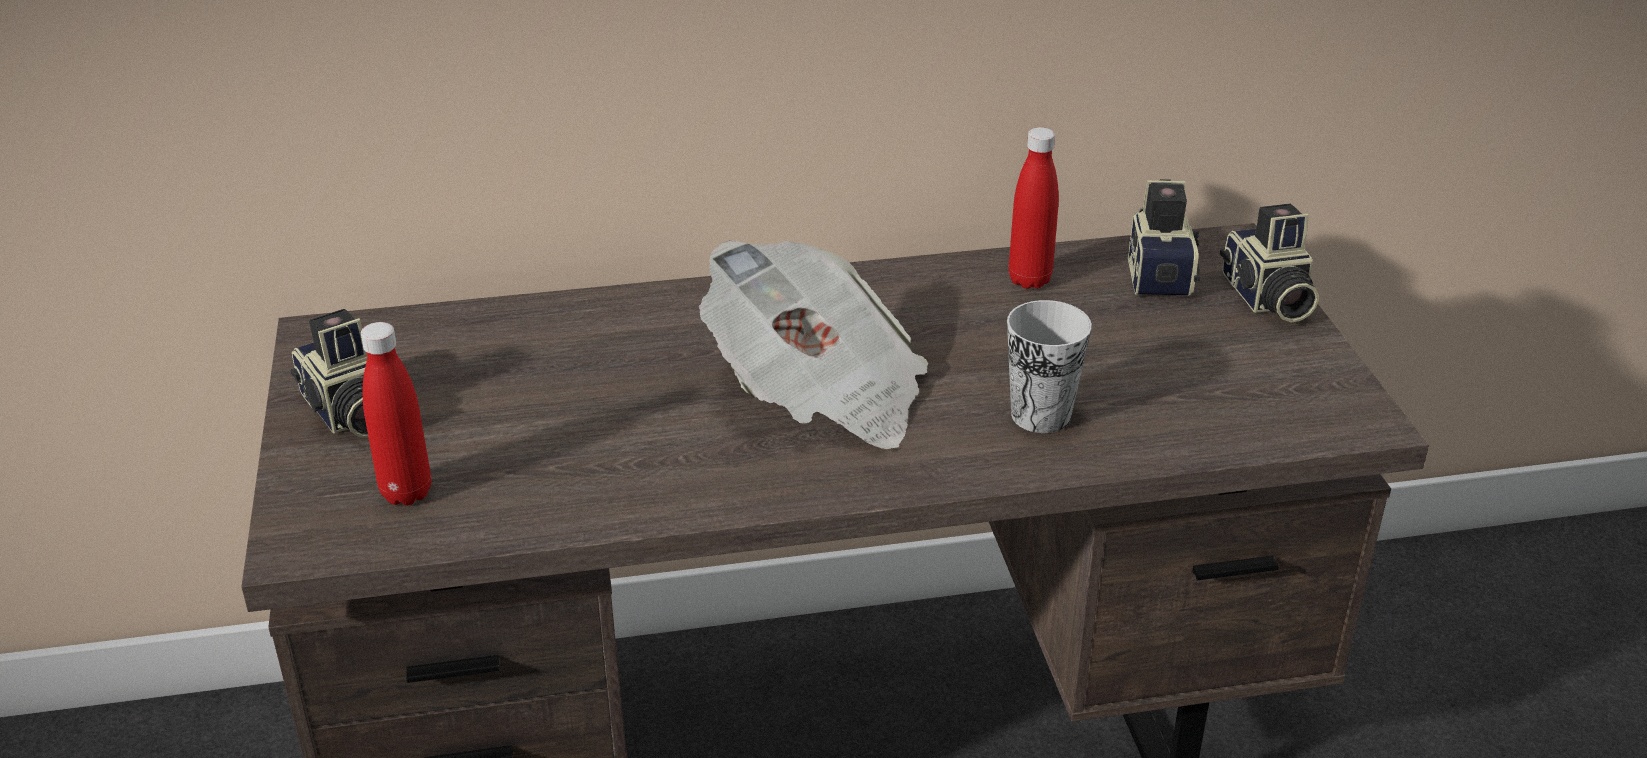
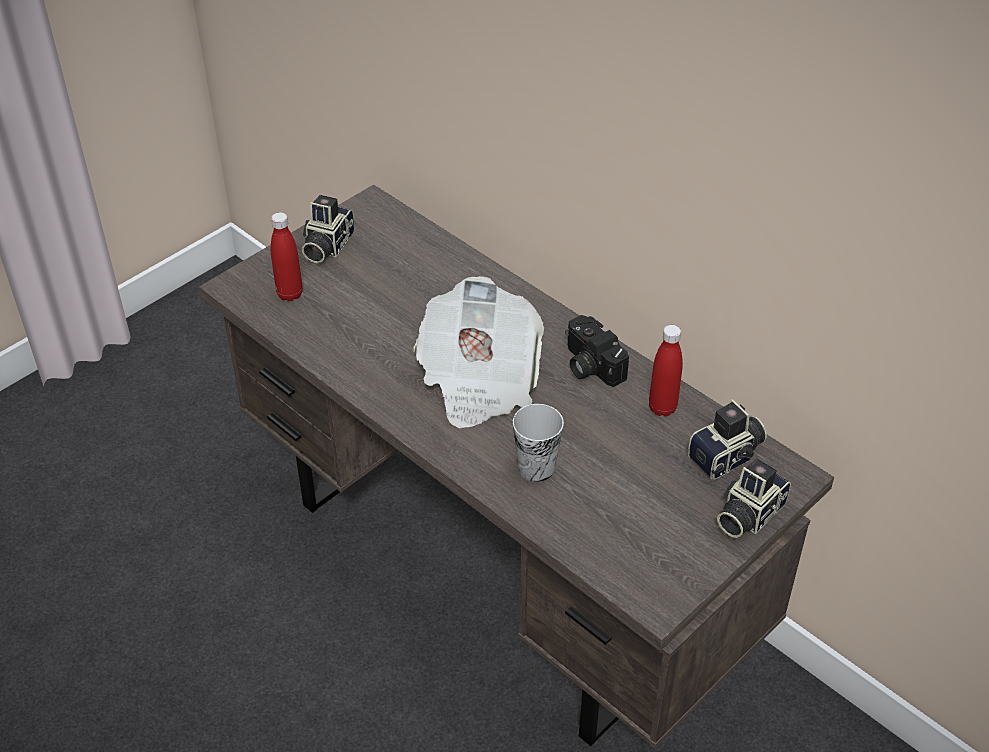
camera: 55 degrees right, 10 degrees up
none -> camera [565,315,629,387]

